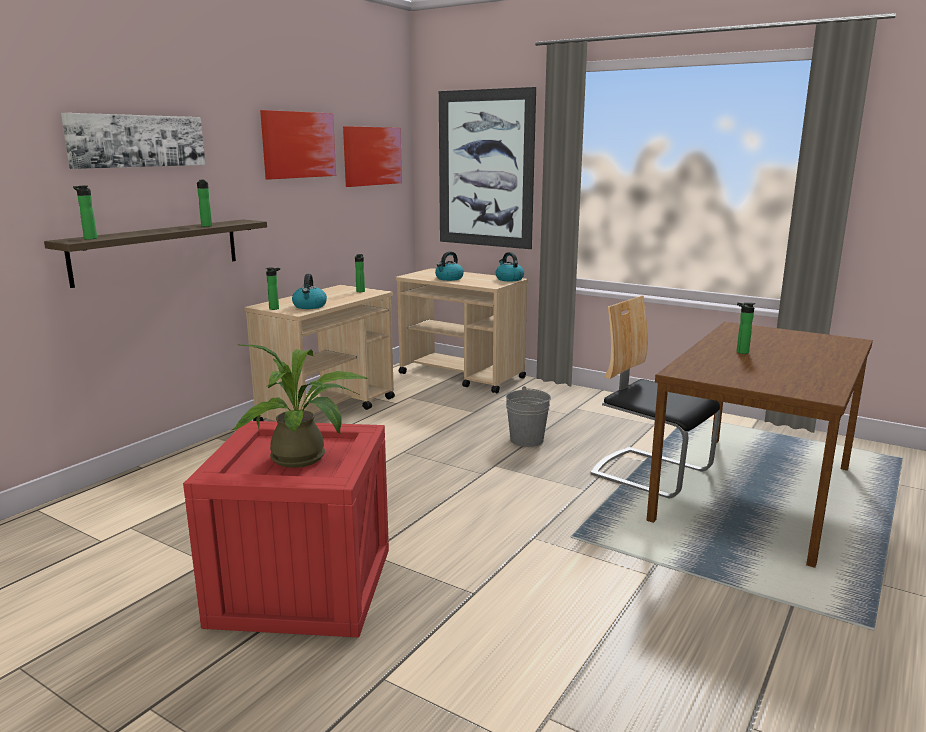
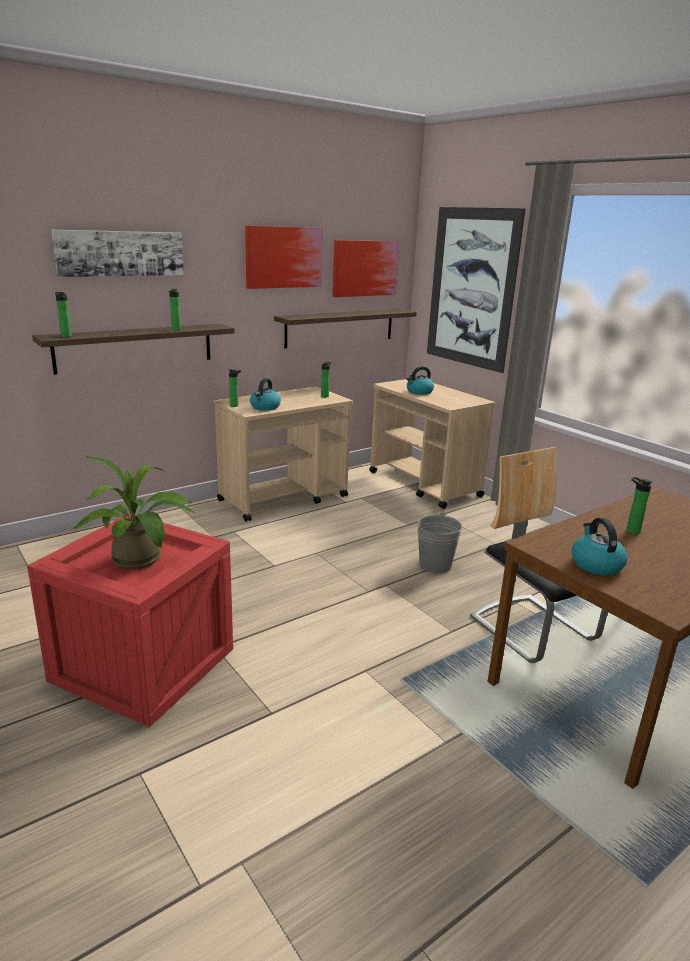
camera: 20 degrees right, 5 degrees up
kettle [496,252,524,281] -> kettle moved to [572,518,628,575]
none -> shelf [274,309,417,348]

